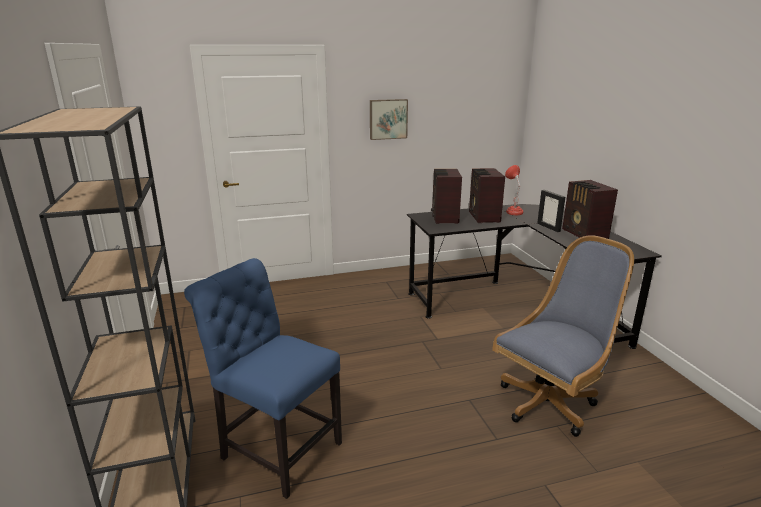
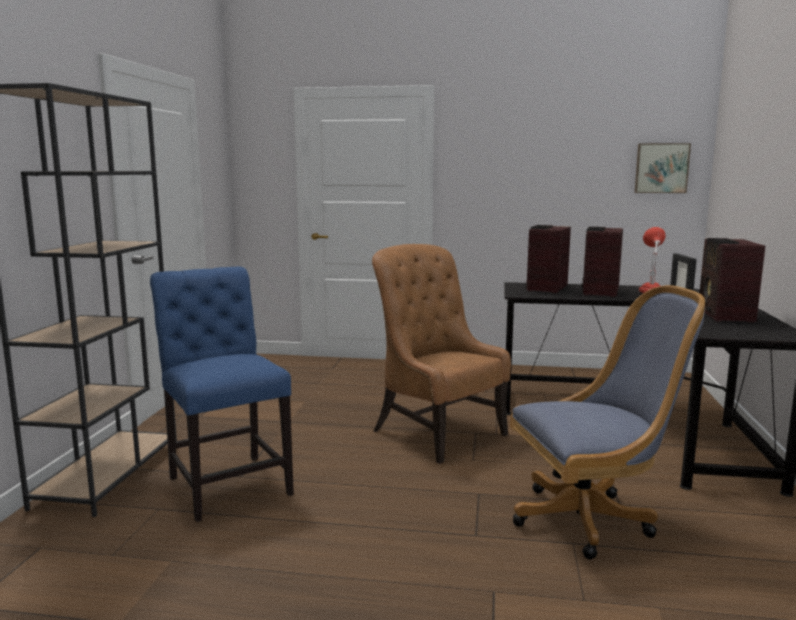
camera: 25 degrees right, 10 degrees down
picture [370,99,408,140] -> picture moved to [635,143,691,193]
none -> brown chair [372,244,511,464]

